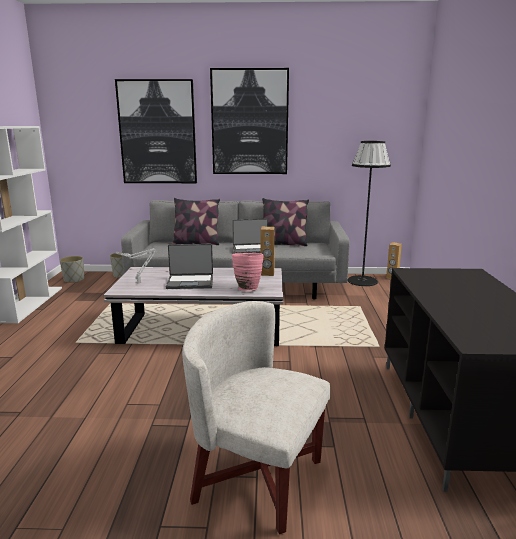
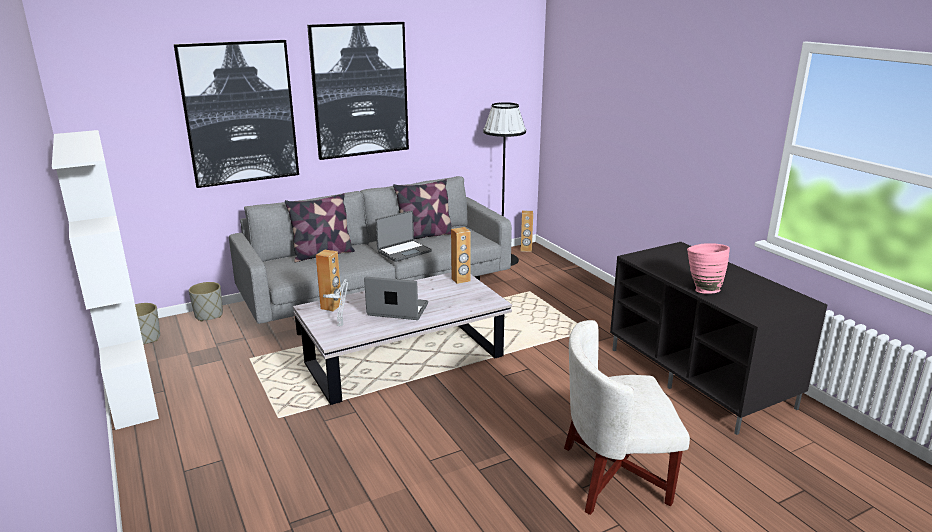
camera: 30 degrees left, 5 degrees up
laptop [166,244,213,289] -> laptop turned 135 degrees counterclockwise [364,277,428,320]
pink vase [232,253,264,291] -> pink vase moved to [687,243,730,294]
none -> brown speaker [316,249,342,311]

